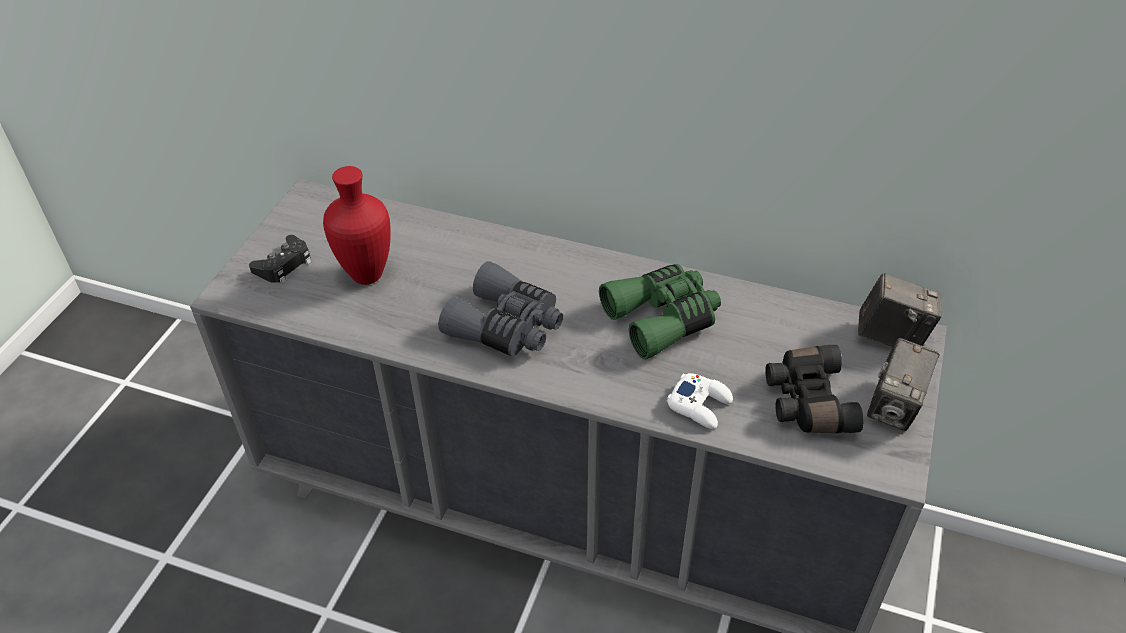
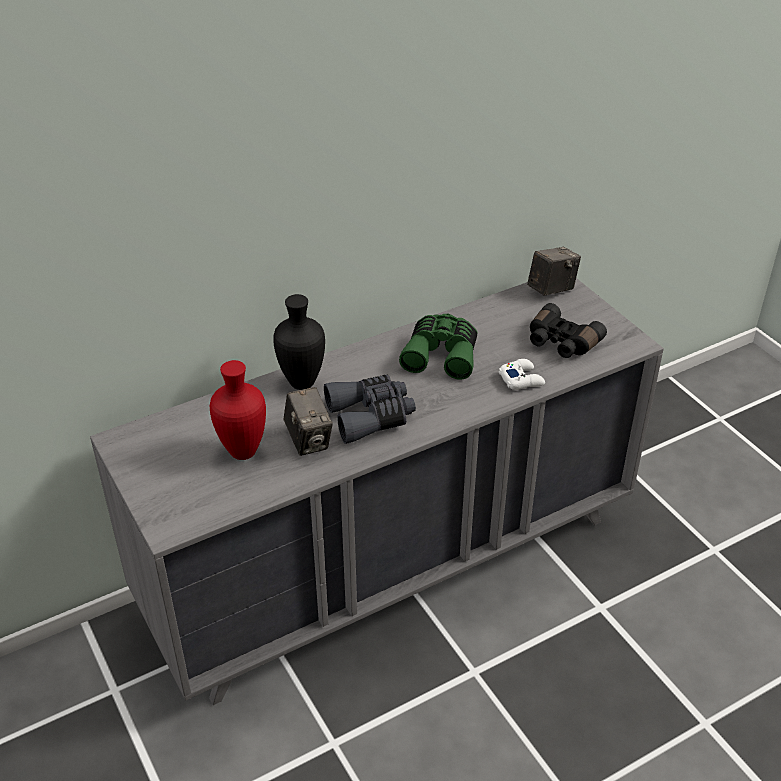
camera: 50 degrees left, 5 degrees down
black game controller [249,235,312,284] -> none
camera [867,338,940,431] -> camera moved to [283,387,333,456]
none -> black vase [273,294,325,390]

